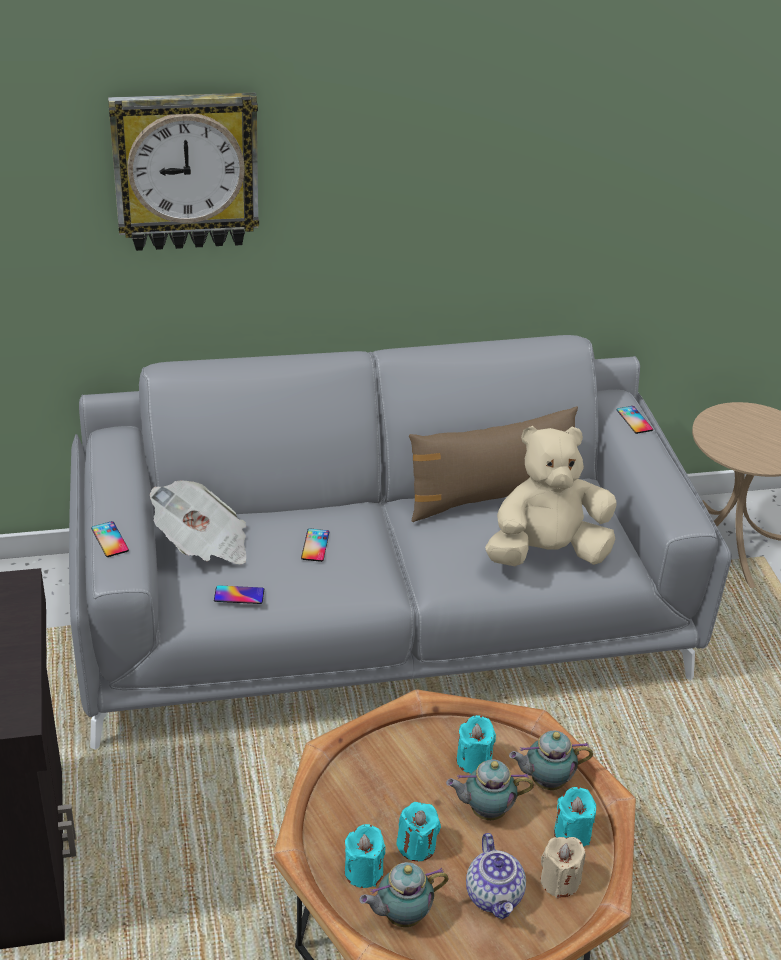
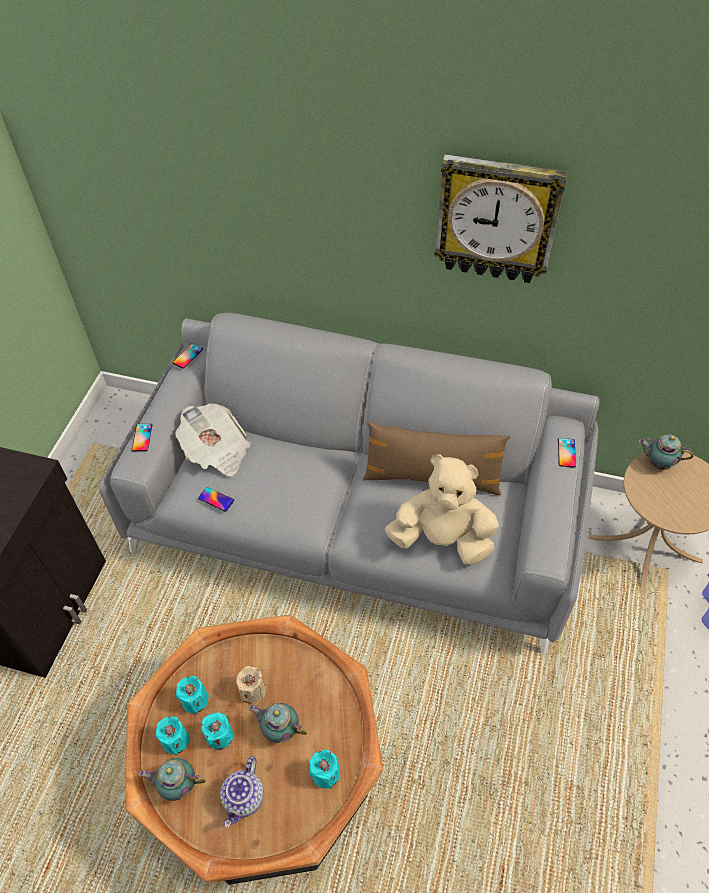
camera: 30 degrees right, 15 degrees up
wall clock [108,92,259,251] -> wall clock moved to [434,154,568,283]
phone [301,528,329,562] -> phone moved to [172,343,203,368]
turquoise candle [456,715,496,774] -> turquoise candle moved to [176,676,209,714]
teapot [509,731,593,790] -> teapot moved to [639,434,694,470]
beige candle [540,837,585,898] -> beige candle moved to [236,666,266,704]

